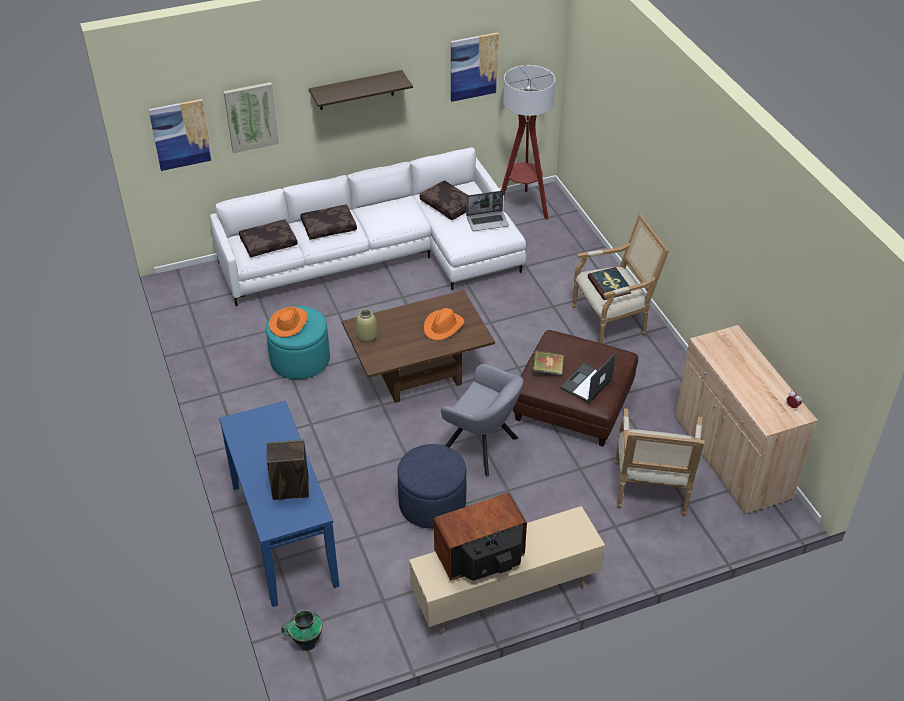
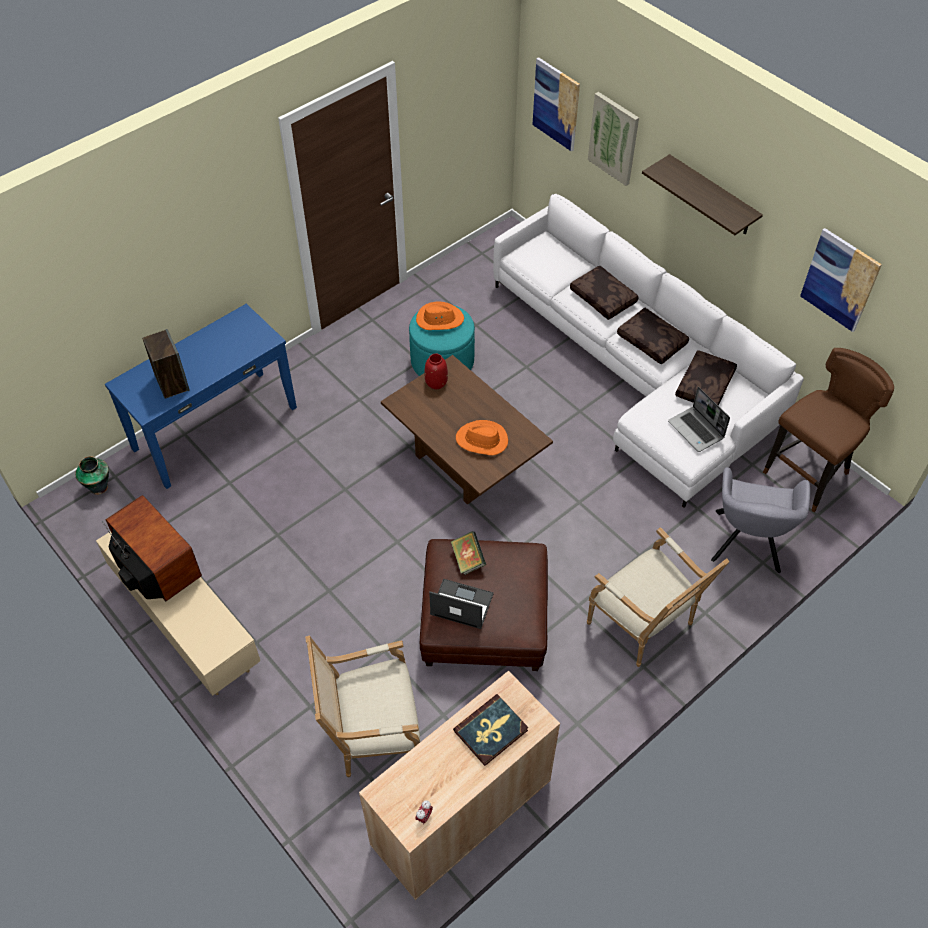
camera: 70 degrees right, 10 degrees up
brown pillow [239,219,298,257] -> brown pillow moved to [617,308,689,365]
beige vase [356,309,377,343] -> red vase [424,353,448,389]
blue ottoman [397,444,466,529] -> none
grey armchair [441,364,524,477] -> grey armchair moved to [711,467,810,573]
floor lamp [501,65,555,219] -> brown stool [763,348,894,512]
book [588,267,631,300] -> book moved to [453,694,528,766]

